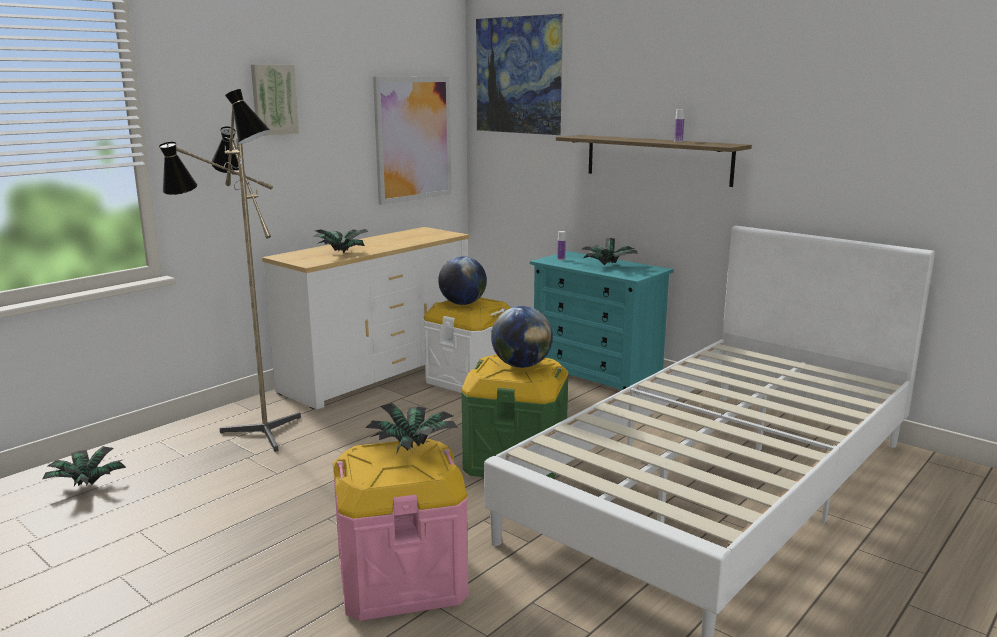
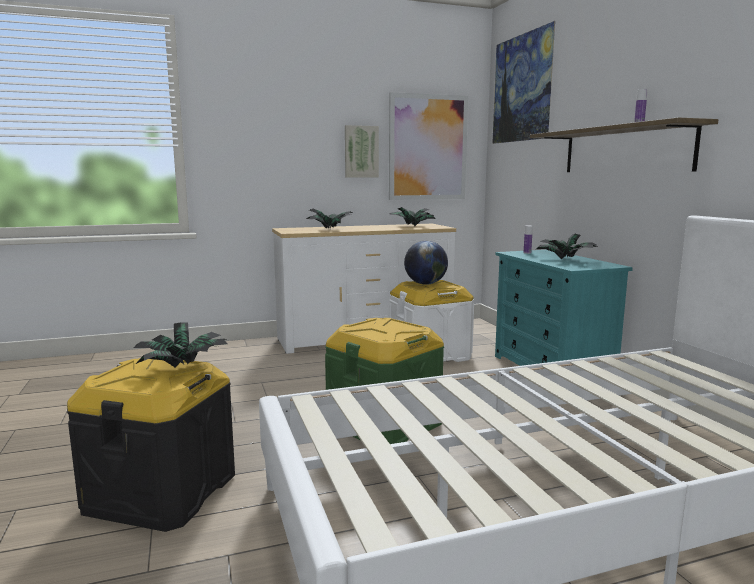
camera: 30 degrees right, 5 degrees down
potted plant [42,446,127,486] -> potted plant moved to [390,207,436,226]
floor lamp [159,89,301,452] -> none
picture [251,65,299,136] -> picture moved to [345,125,379,177]
pink storage box [333,438,468,621] -> black storage box [67,358,235,532]
globe [491,306,553,368] -> none

